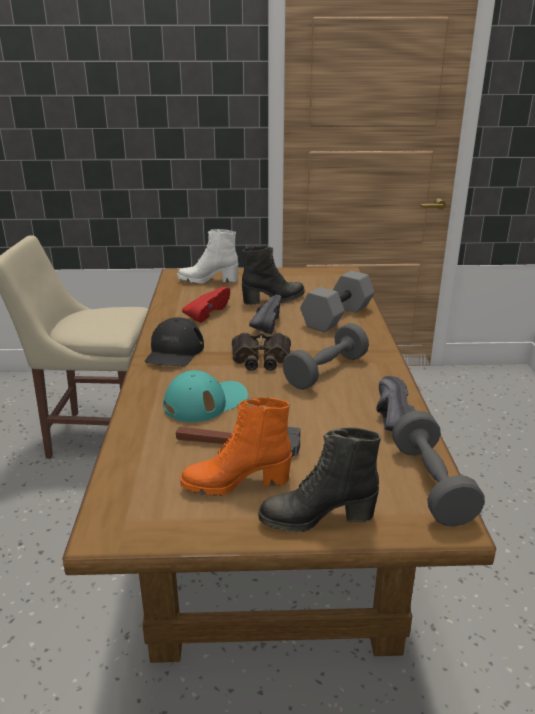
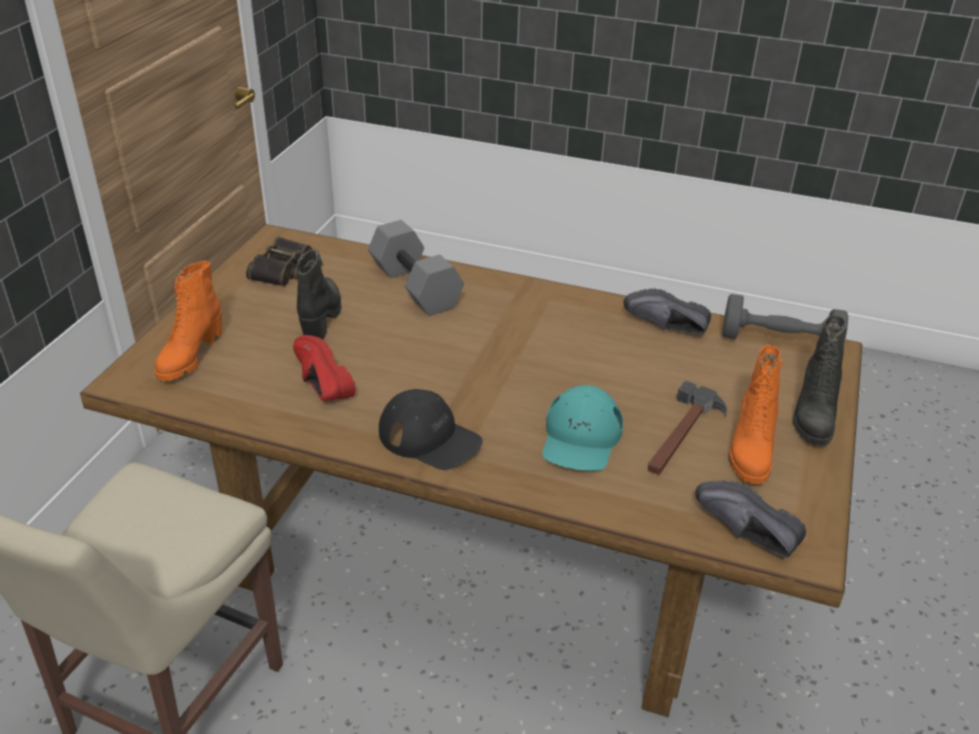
camera: 70 degrees left, 10 degrees up
turquoise cap [163,370,248,422] -> turquoise cap turned 150 degrees counterclockwise [542,385,623,471]
white boot [177,229,238,284] -> orange boot [155,261,222,381]
binoculars [232,332,291,371] -> binoculars moved to [246,237,313,286]
black shoe [249,295,281,334] -> black shoe moved to [695,480,806,558]
grey dumbbell [283,323,369,390] -> none

